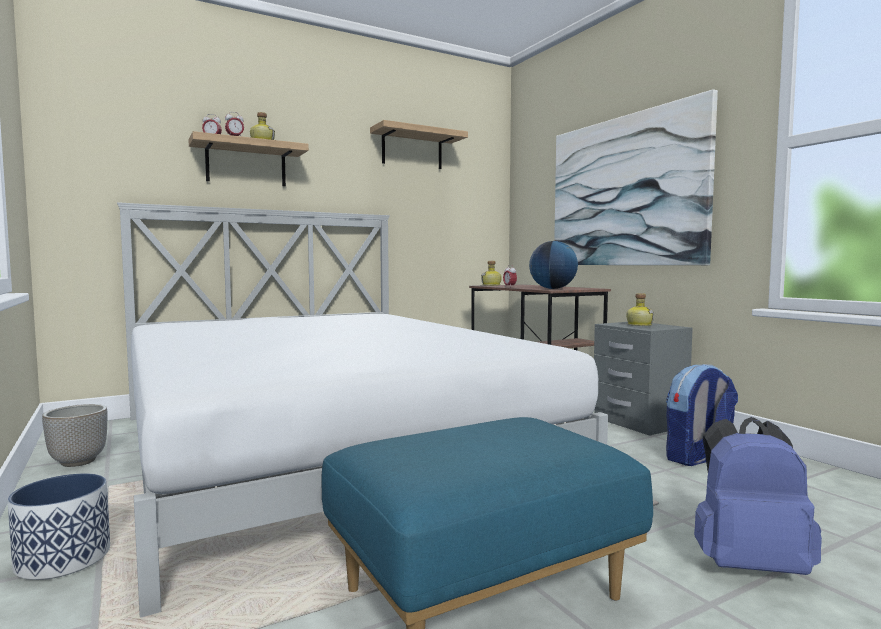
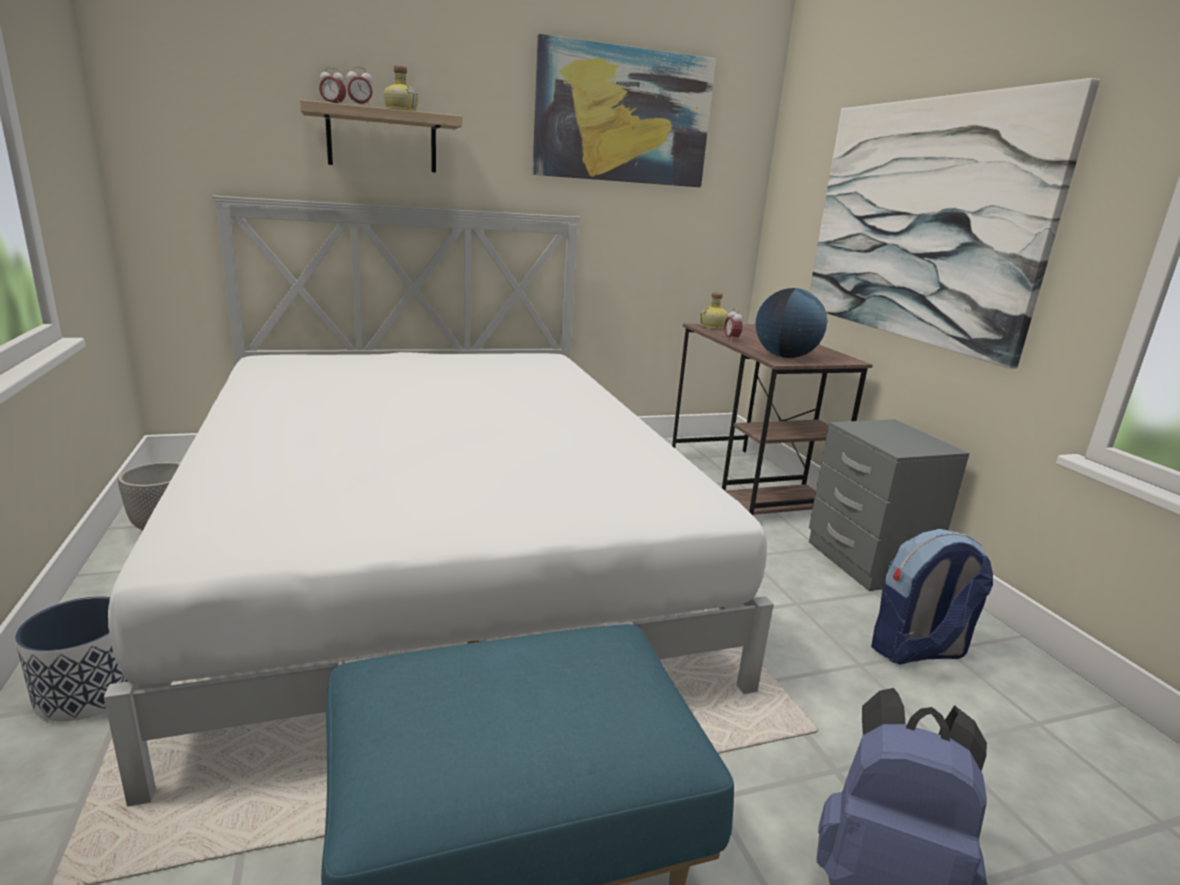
camera: 10 degrees right, 15 degrees up
shelf [370,120,468,169] -> picture [533,34,716,187]
bottle [626,293,654,326] -> none

